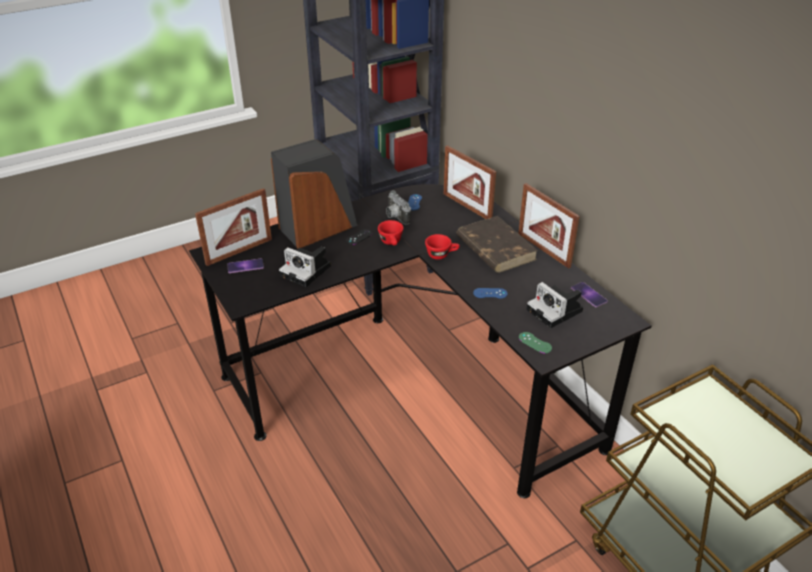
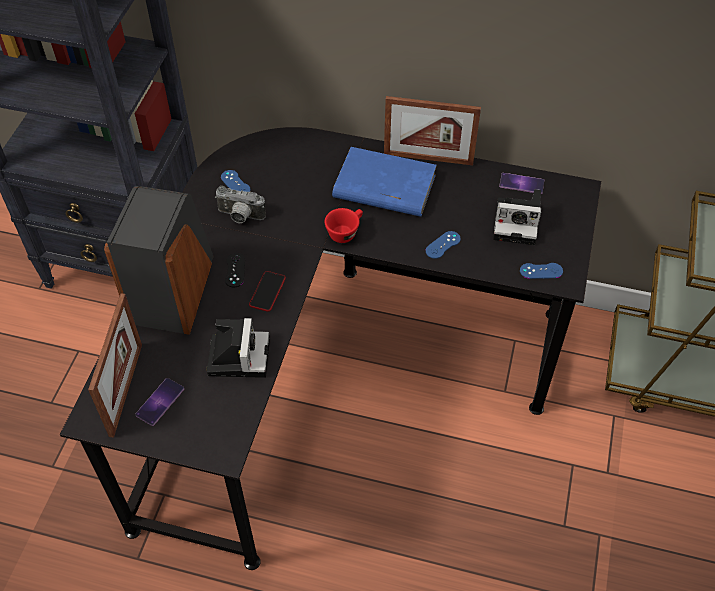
camera: 45 degrees left, 15 degrees up
camera [279,247,331,287] -> camera turned 75 degrees counterclockwise [206,318,270,378]
red cup [378,220,404,245] -> none
picture frame [444,145,496,219] -> none
brown book [457,216,538,273] -> blue book [332,147,437,217]
green game controller [519,332,552,353] -> blue game controller [520,263,563,279]
none -> phone [249,271,286,312]

